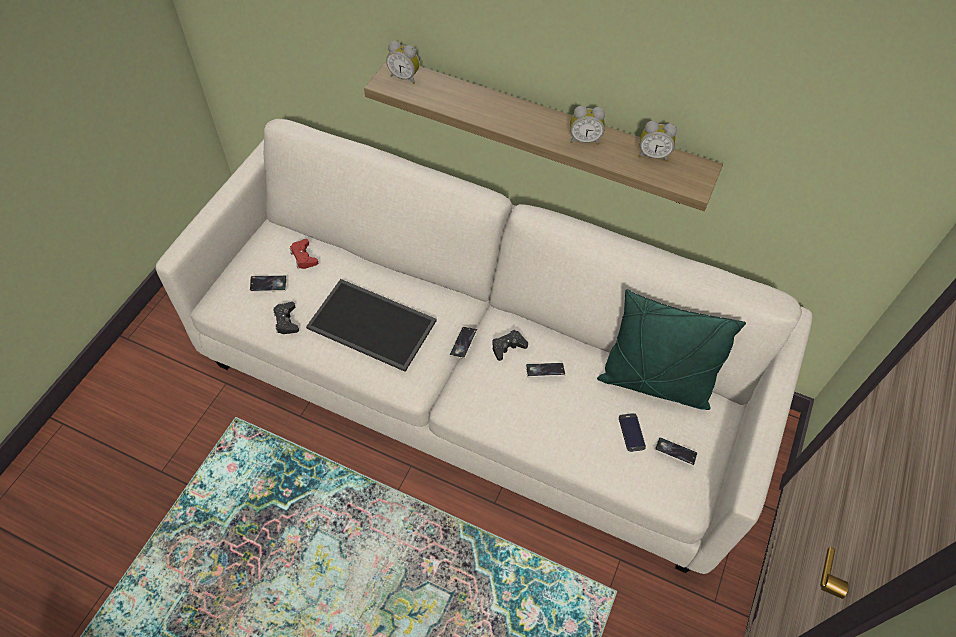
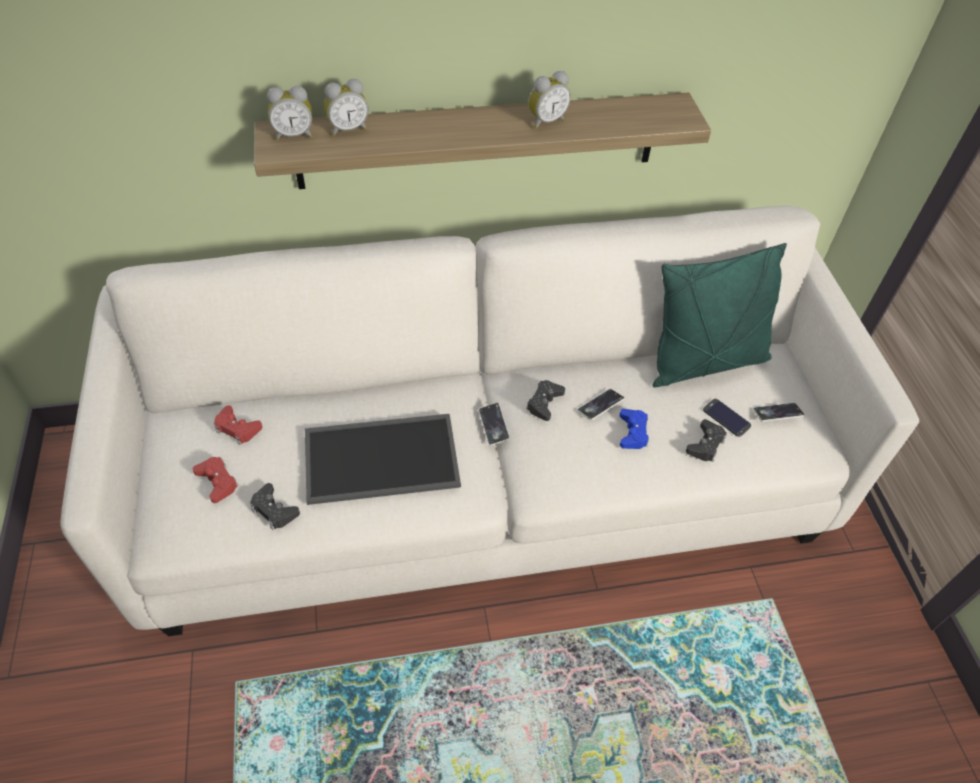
camera: 35 degrees left, 5 degrees down
phone [250,275,287,292] -> red game controller [193,457,239,503]
alarm clock [639,121,677,162] -> alarm clock moved to [324,79,368,136]
none -> blue game controller [619,409,649,449]
none -> black game controller [686,419,727,462]

